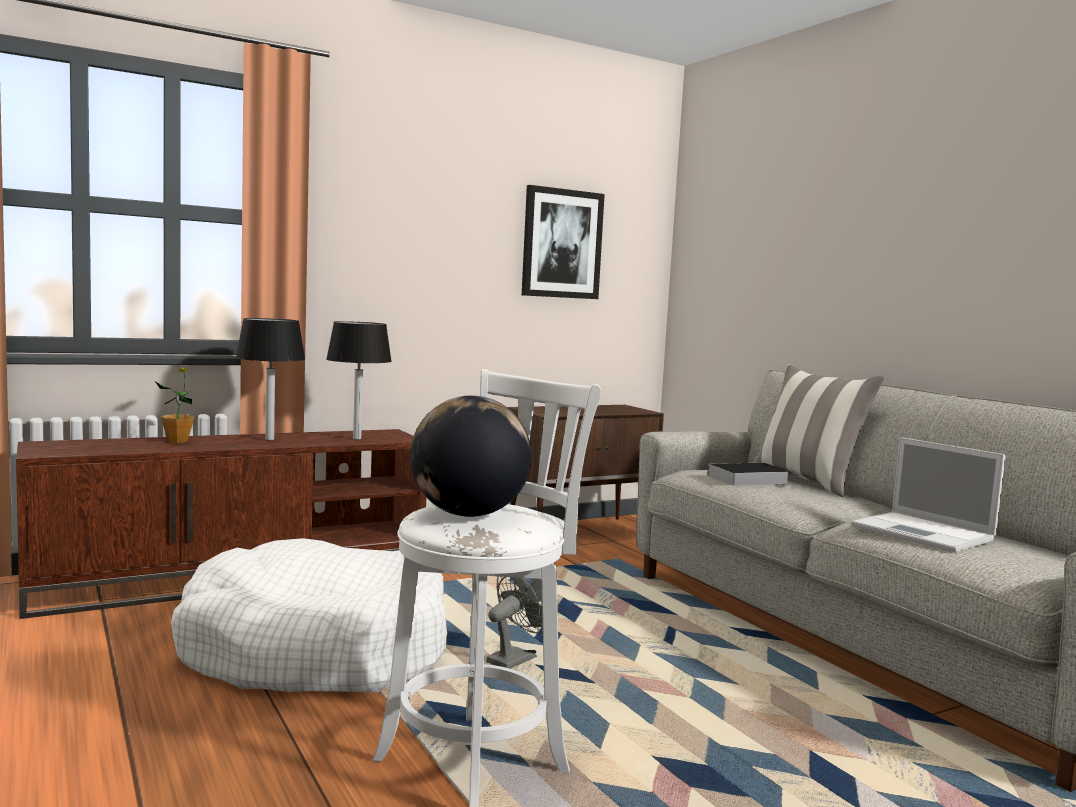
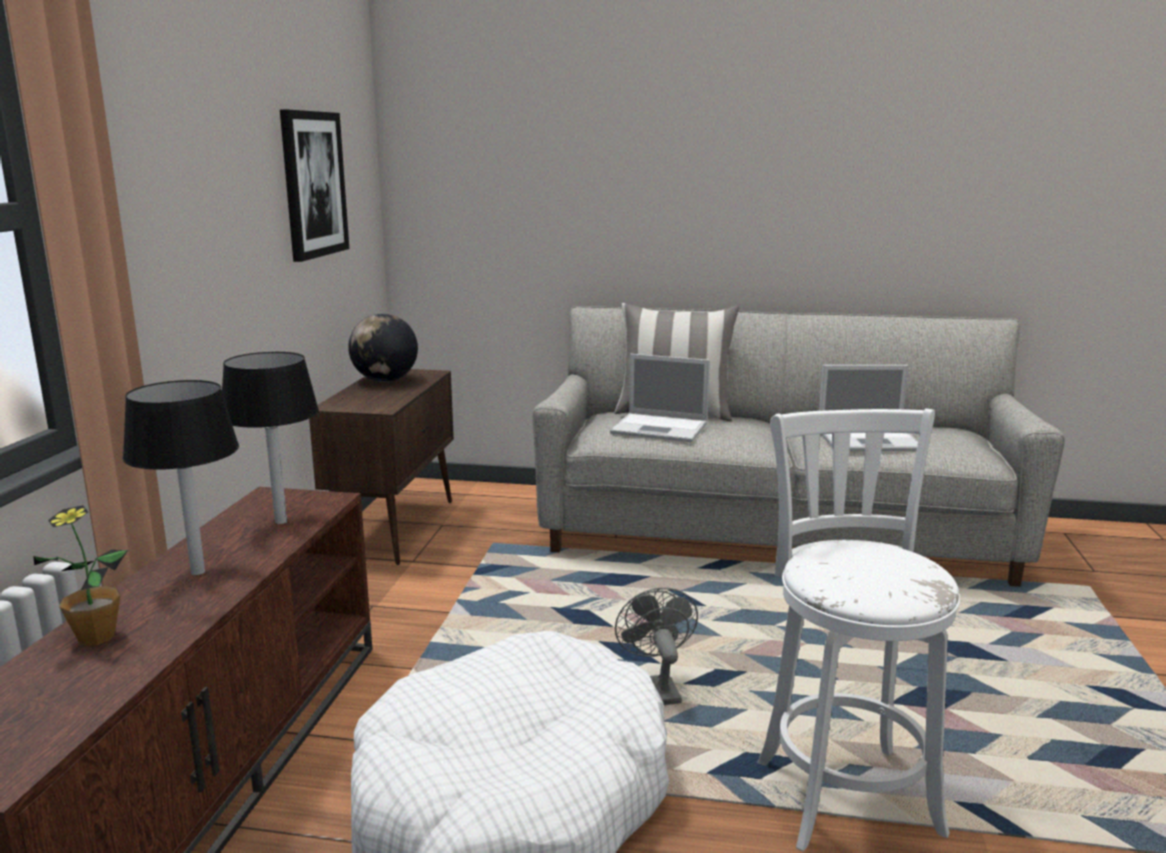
camera: 50 degrees left, 10 degrees up
globe [410,395,532,517] -> globe moved to [348,314,418,382]
book [699,463,790,486] -> laptop [610,354,710,442]

